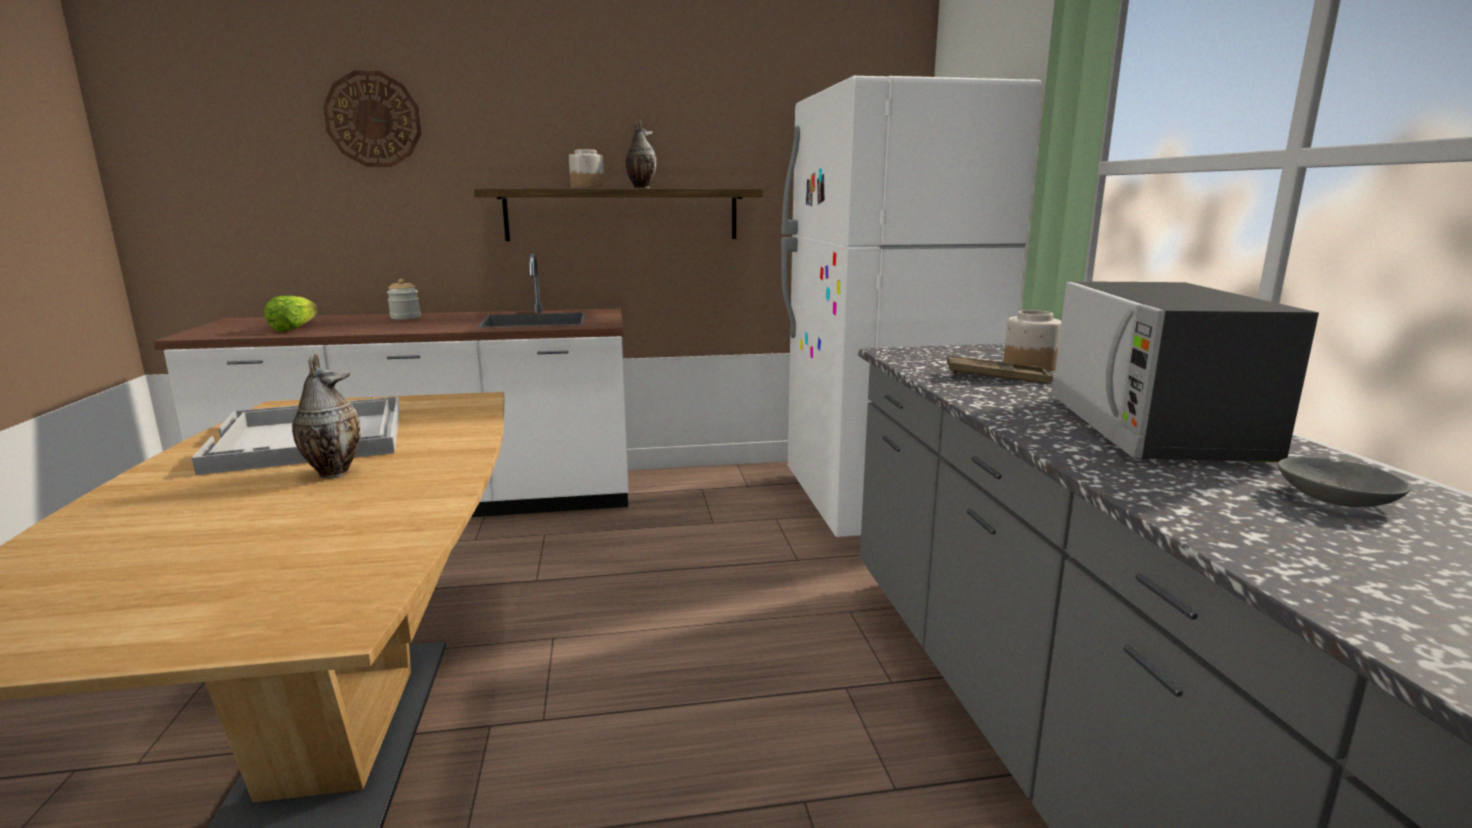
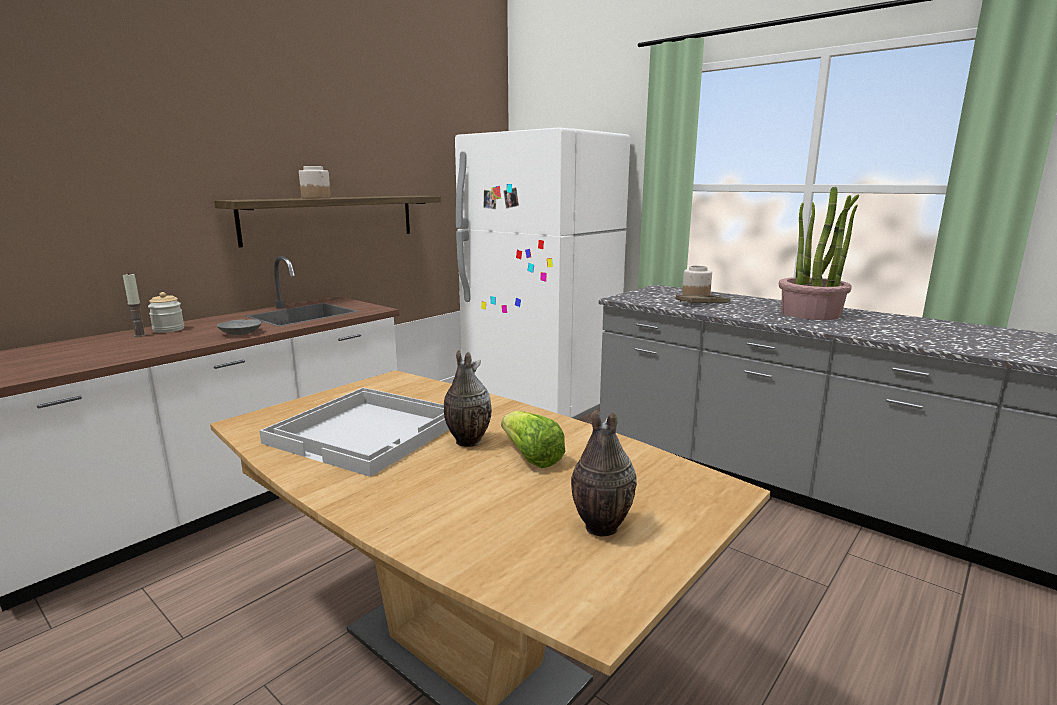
camera: 40 degrees left, 0 degrees up
lettuce [264,296,318,332] -> lettuce moved to [501,411,565,468]
wall clock [323,71,422,167] -> none
vase [626,120,657,188] -> vase moved to [571,410,637,536]
microwave [1051,281,1319,462] -> potted plant [779,187,859,320]
grey bowl [1278,456,1411,507] -> grey bowl moved to [217,319,262,335]
none -> candle [123,273,146,337]

